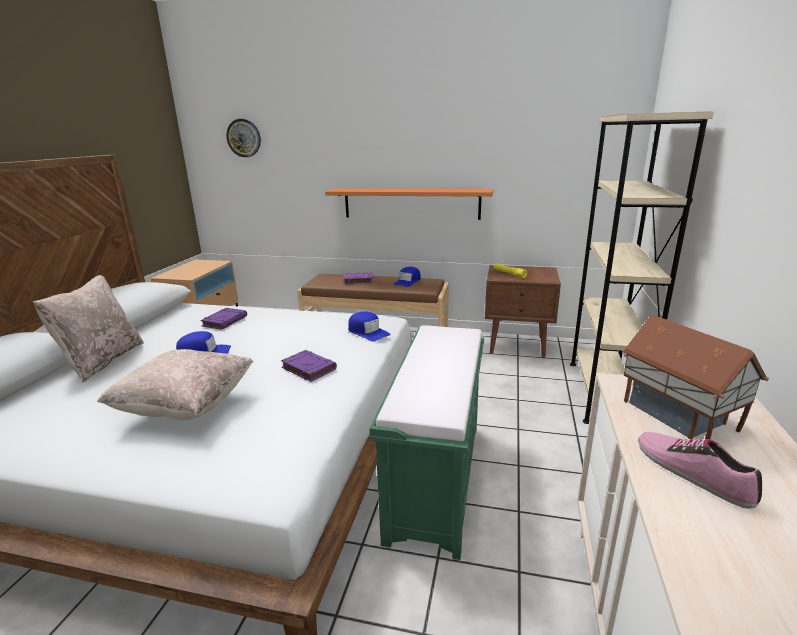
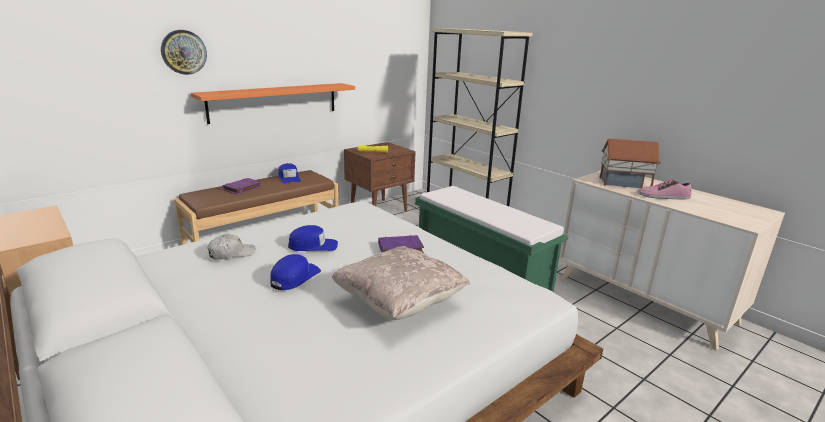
camera: 55 degrees left, 0 degrees up
beige pillow [33,275,144,383] -> none
purple book [200,308,247,330] -> white cap [207,234,255,260]
wall clock [226,119,261,157] -> wall clock moved to [161,30,207,75]
blue cap [348,311,391,342] -> blue cap moved to [288,225,338,251]

